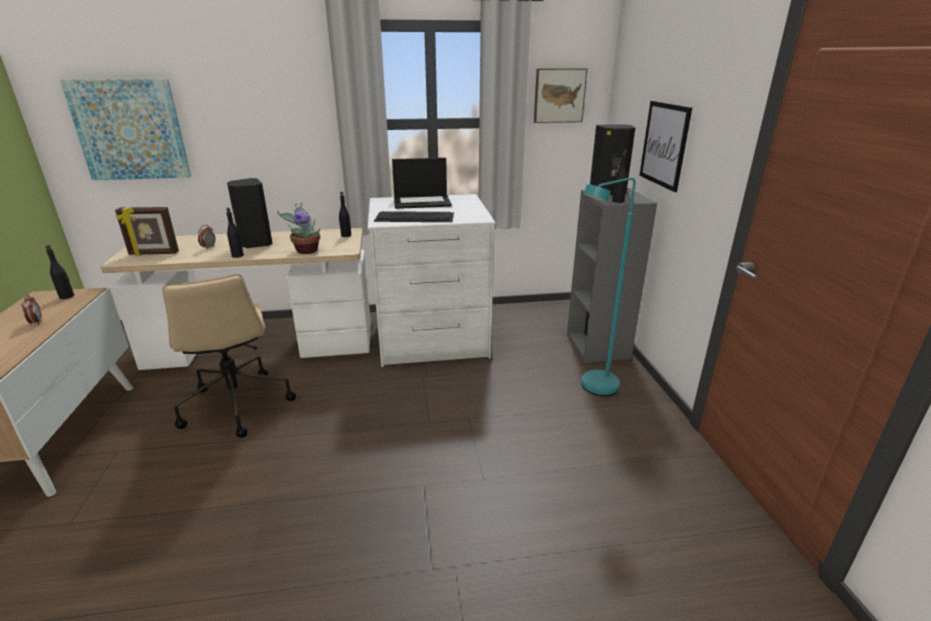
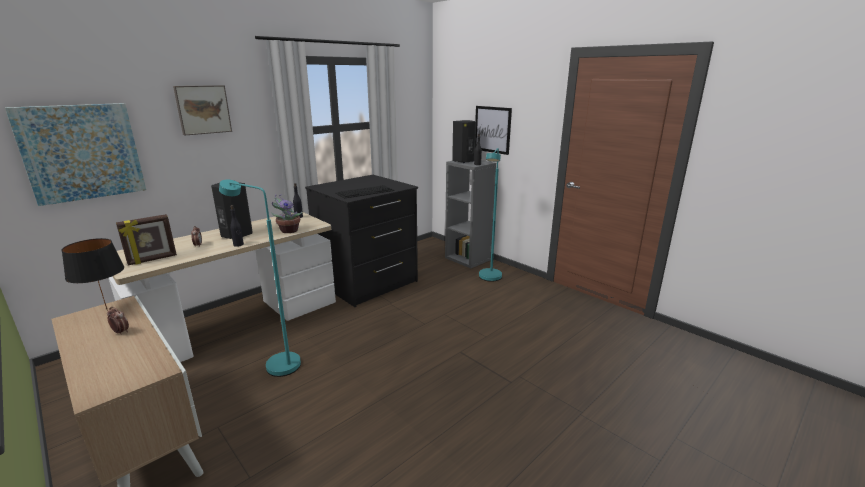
camera: 35 degrees left, 5 degrees down
black bottle [45,245,74,299] -> black table lamp [61,238,124,311]
beige office chair [162,274,296,438] -> turquoise floor lamp [219,180,301,377]
white dresser [368,194,495,367] -> black dresser [305,175,418,307]
laptop [392,158,452,209] -> none
picture [534,68,588,123] -> picture moved to [173,85,232,135]

